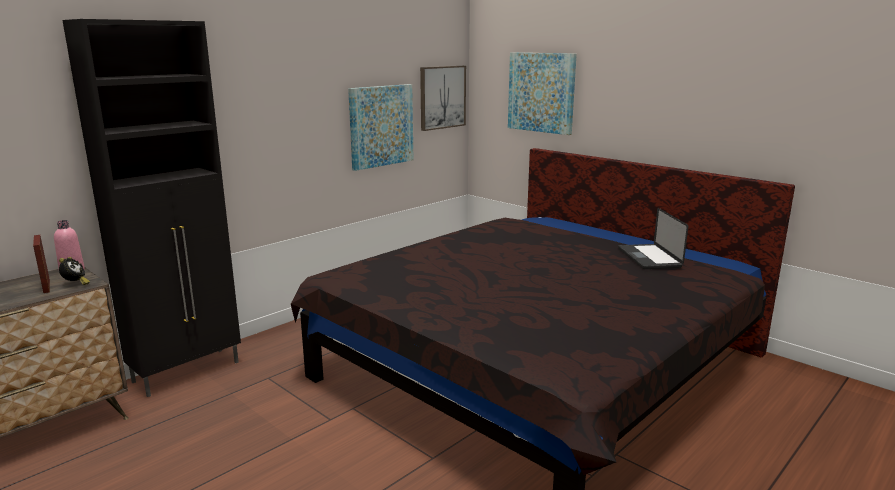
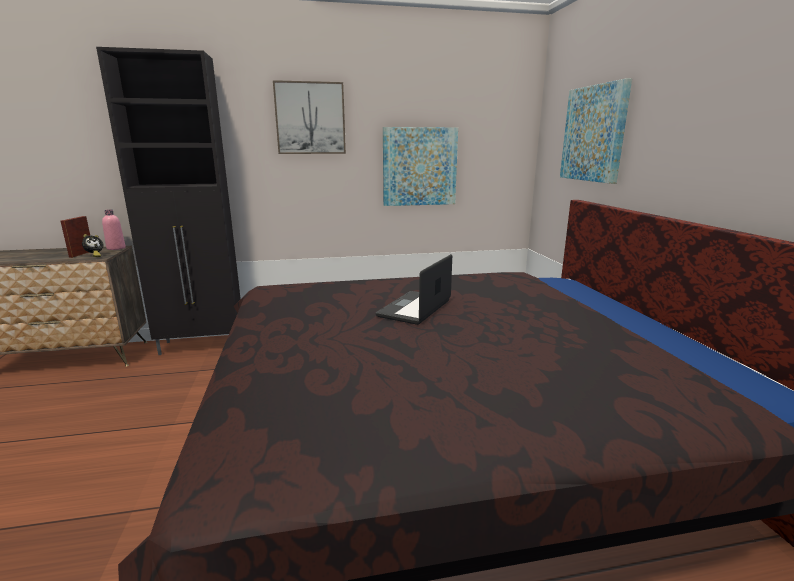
camera: 35 degrees right, 0 degrees up
picture [420,66,466,131] -> picture moved to [273,80,346,154]
laptop [618,208,688,269] -> laptop moved to [376,254,452,325]

